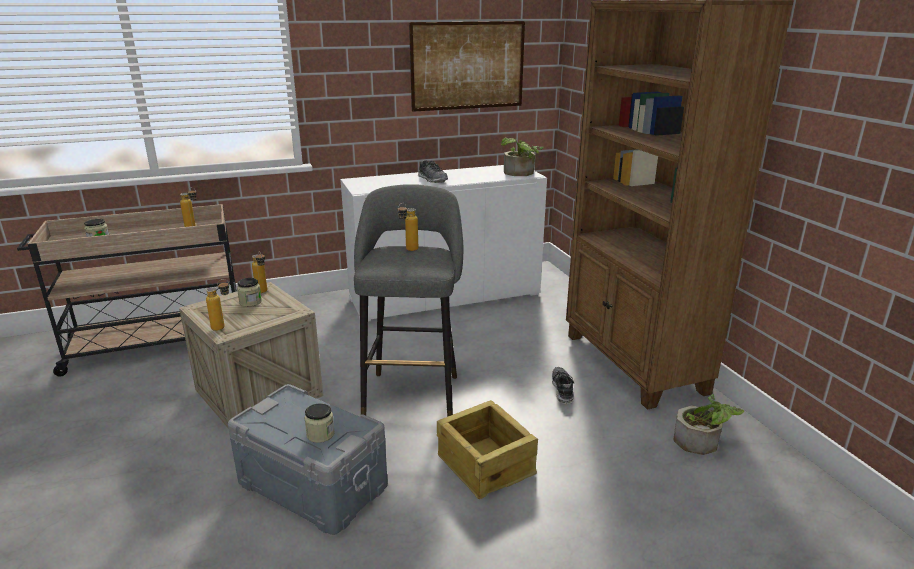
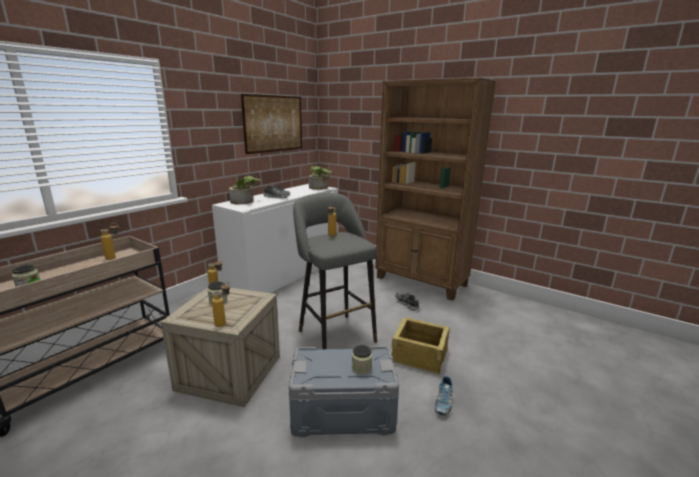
camera: 35 degrees left, 5 degrees down
potted plant [673,394,744,455] -> potted plant moved to [229,176,261,205]
none -> shoe [434,376,453,415]

